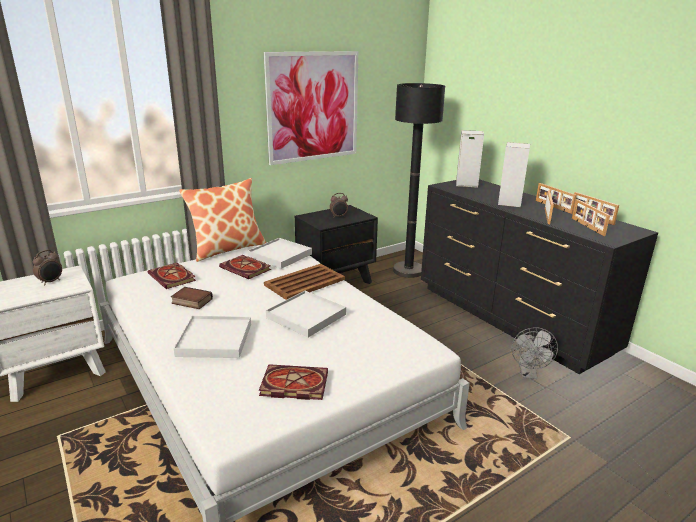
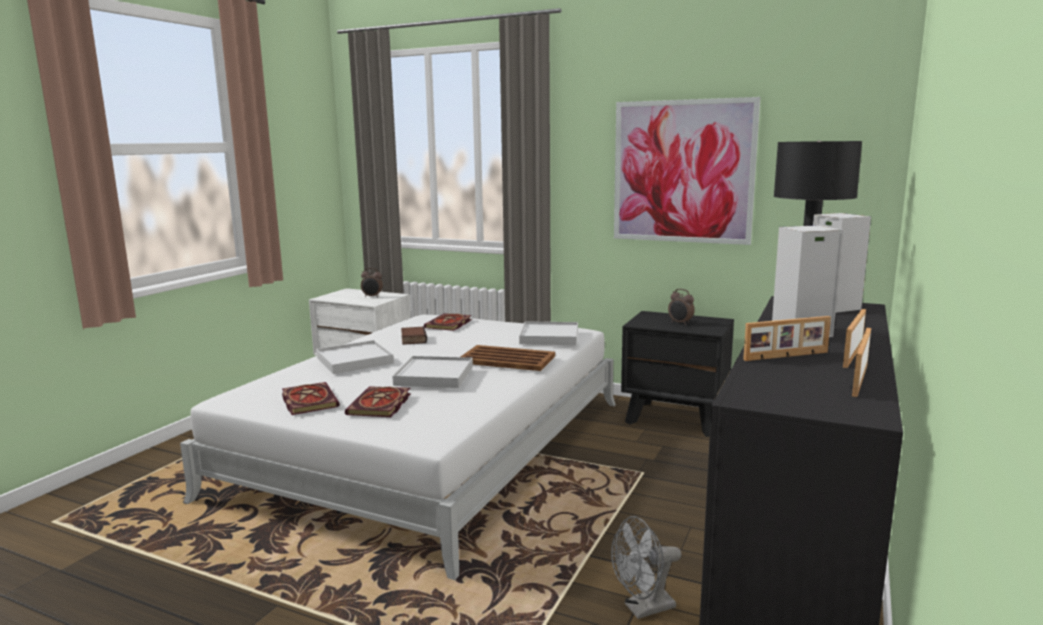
camera: 60 degrees right, 10 degrees down
pillow [179,178,266,262] -> none
book [219,255,271,279] -> book moved to [345,386,411,417]
picture frame [572,199,610,236] -> none

